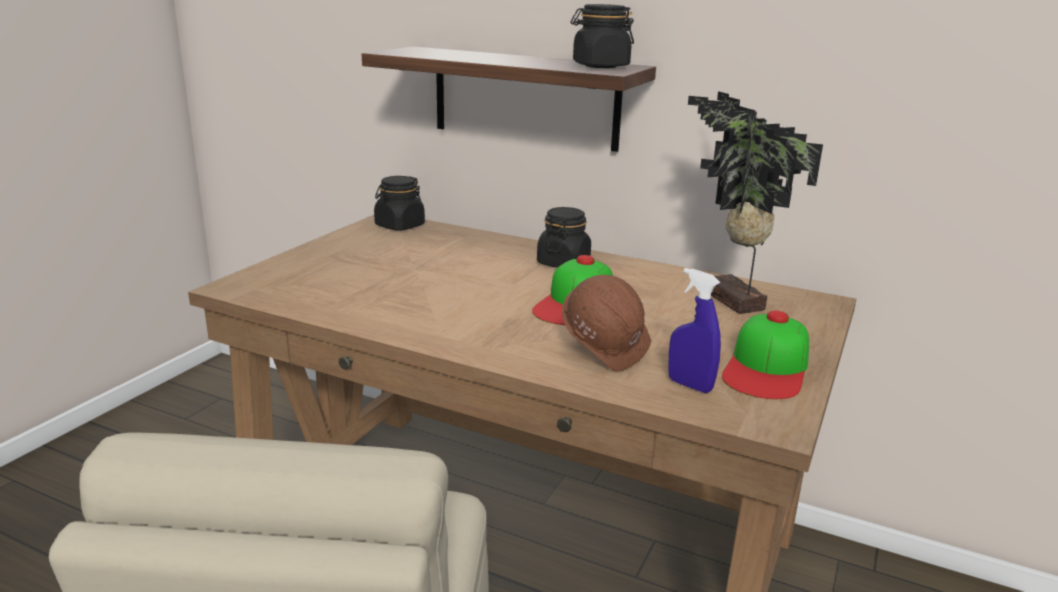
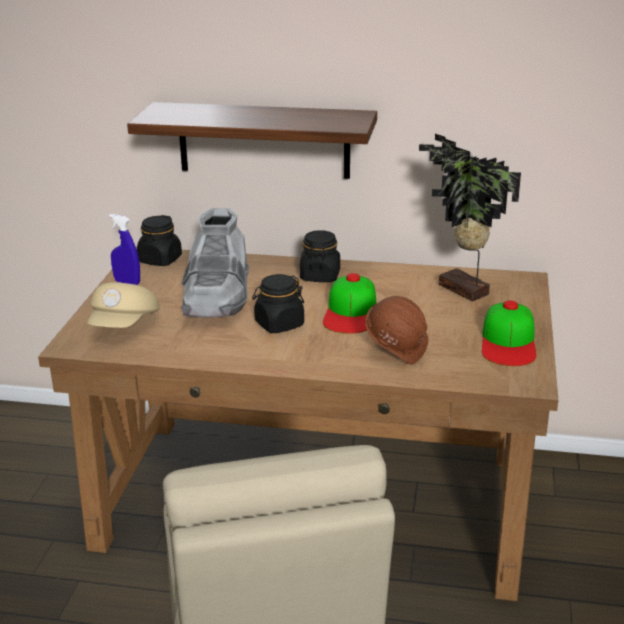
camera: 15 degrees left, 5 degrees up
black jar [571,4,634,68] -> black jar moved to [252,274,304,333]
blue spray bottle [668,268,721,393] -> blue spray bottle moved to [109,214,140,285]
none -> beige cap [87,282,160,328]
none -> grey boot [181,208,249,318]

